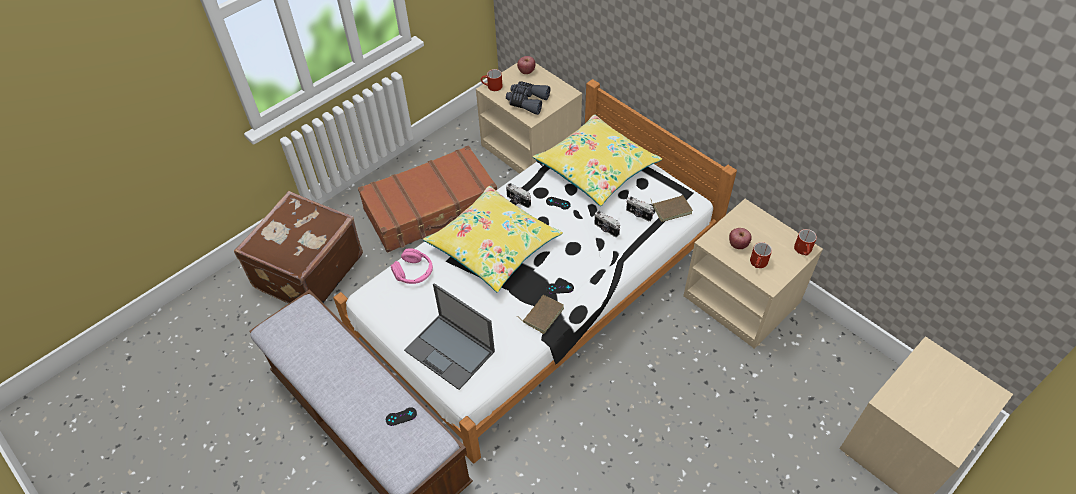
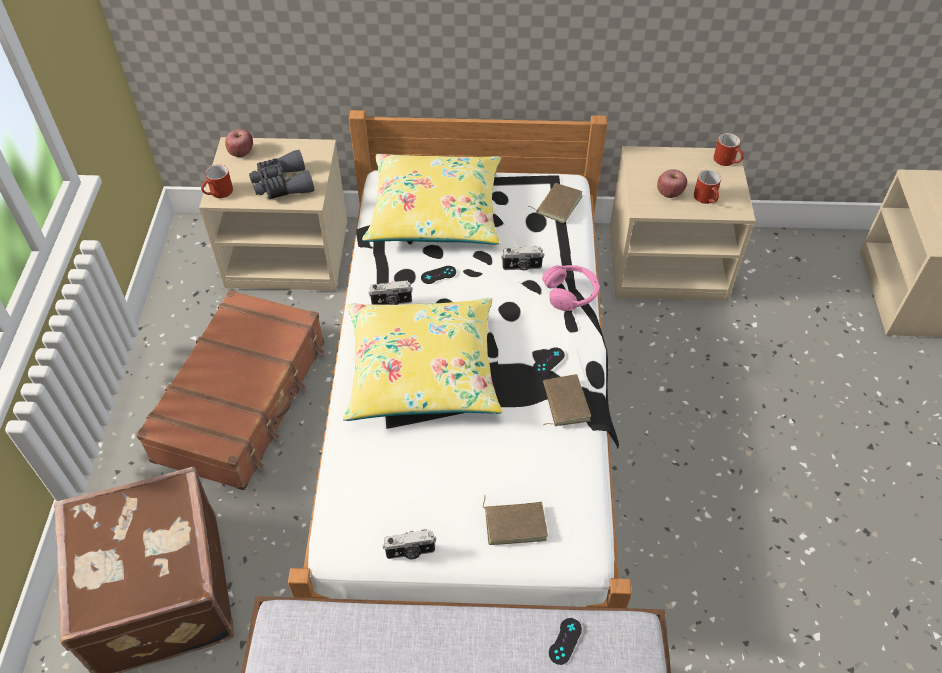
camera: 45 degrees left, 0 degrees up
pink headphones [391,248,433,284] -> pink headphones moved to [542,265,599,311]
laptop [404,283,495,390] -> brown book [483,495,548,545]
camera [626,196,654,221] -> camera moved to [382,529,436,559]

